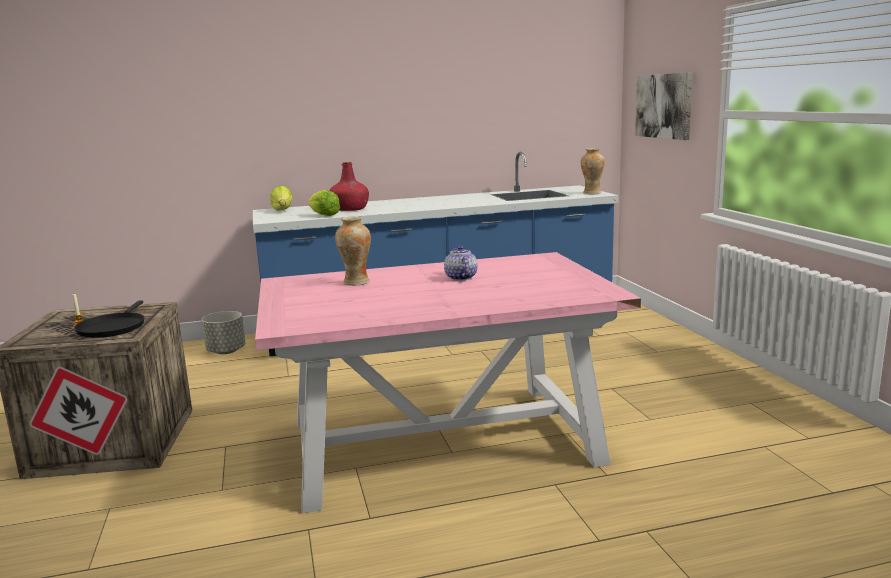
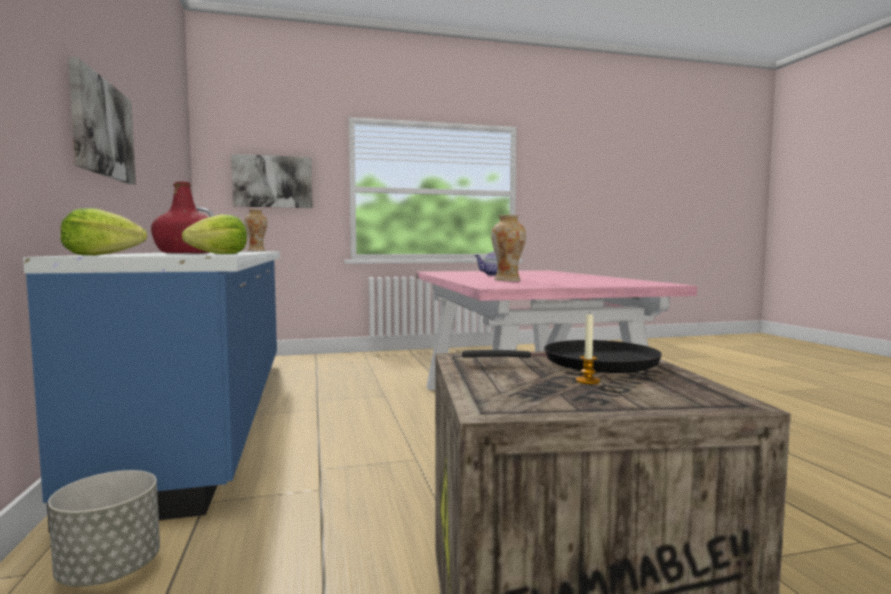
camera: 90 degrees left, 10 degrees down
none -> picture [68,57,136,184]

